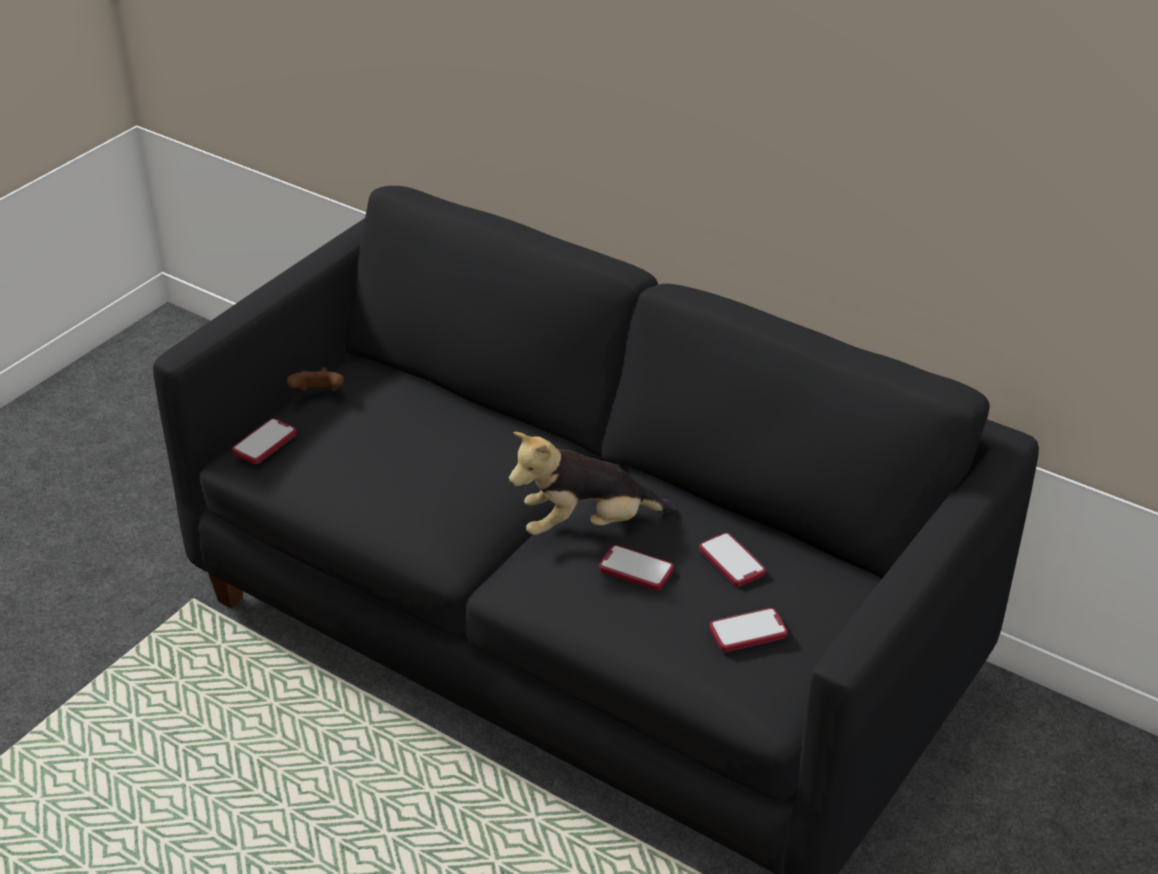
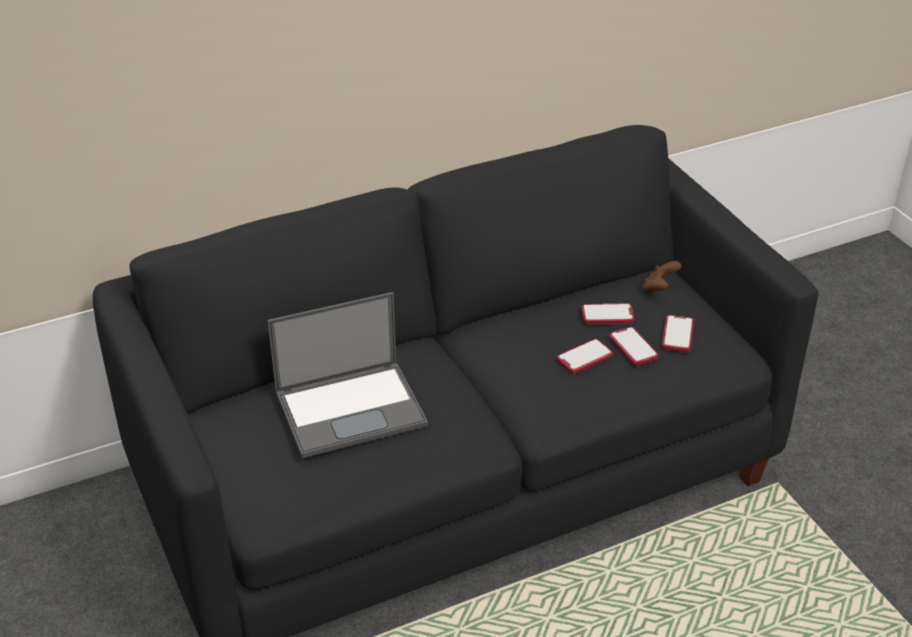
camera: 60 degrees left, 0 degrees up
phone [232,419,297,464] -> phone moved to [609,327,658,366]
brown game controller [287,367,344,391] -> brown game controller moved to [643,261,681,294]
plush toy [509,432,674,535] -> none
none -> laptop [267,292,428,458]

